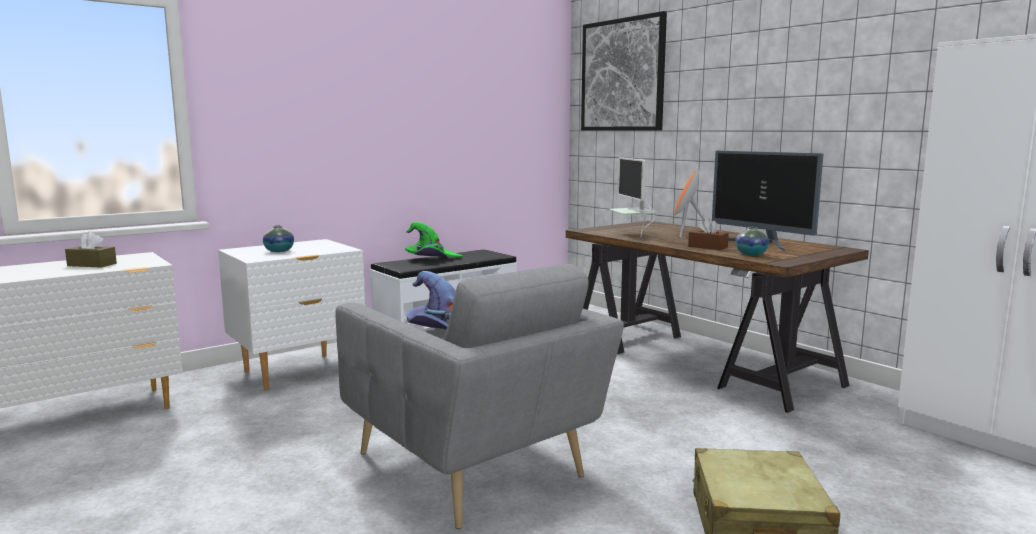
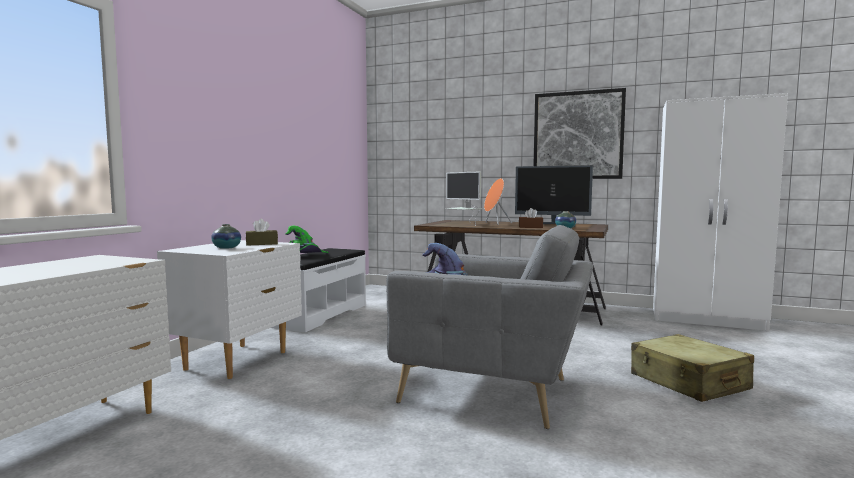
camera: 30 degrees left, 5 degrees down
brown tissue box [65,231,117,267] -> brown tissue box moved to [246,219,278,246]
picture [581,11,667,131] -> picture moved to [533,88,626,179]

